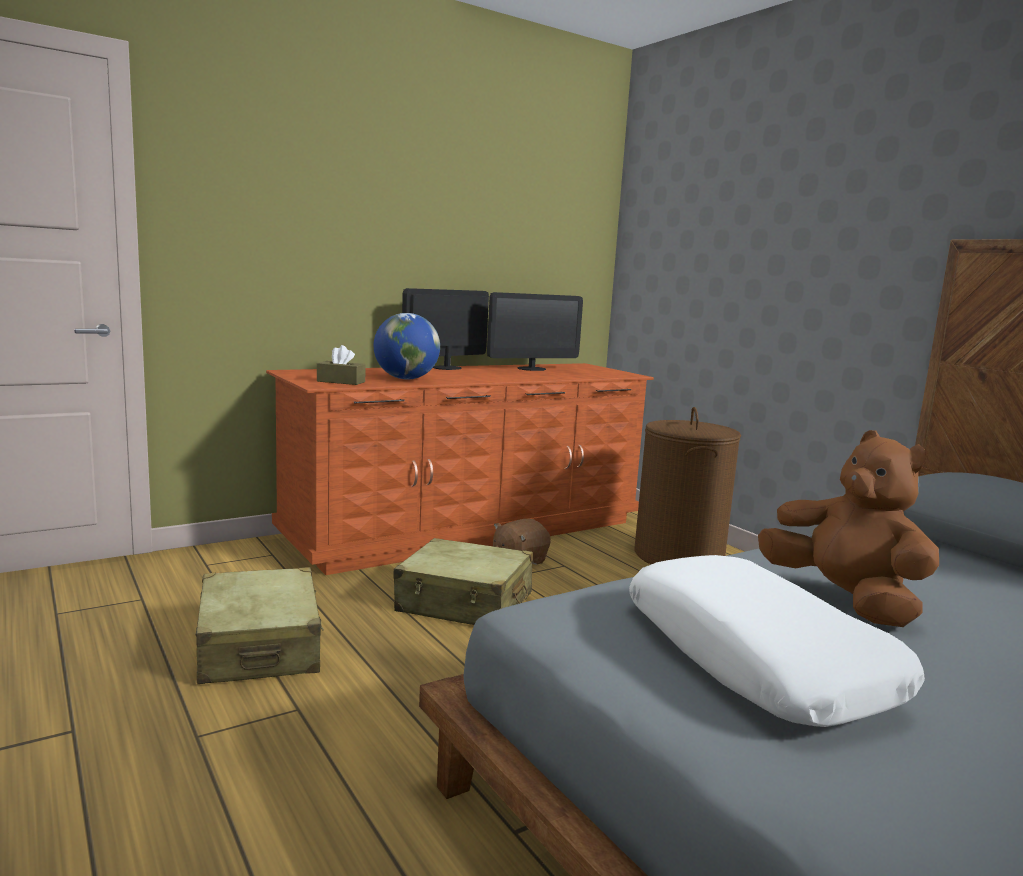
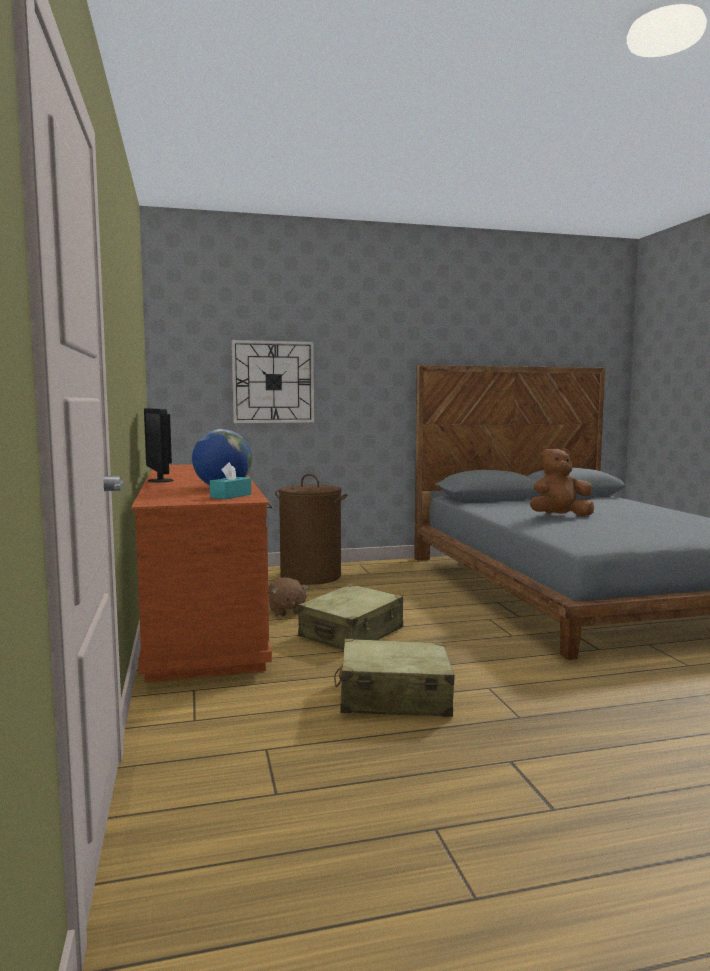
camera: 70 degrees left, 5 degrees down
brown tissue box [317,345,366,385] -> turquoise tissue box [210,463,251,499]
monitor [487,292,583,371] -> none
white pillow [629,555,925,727] -> none
none -> wall clock [232,340,314,423]

